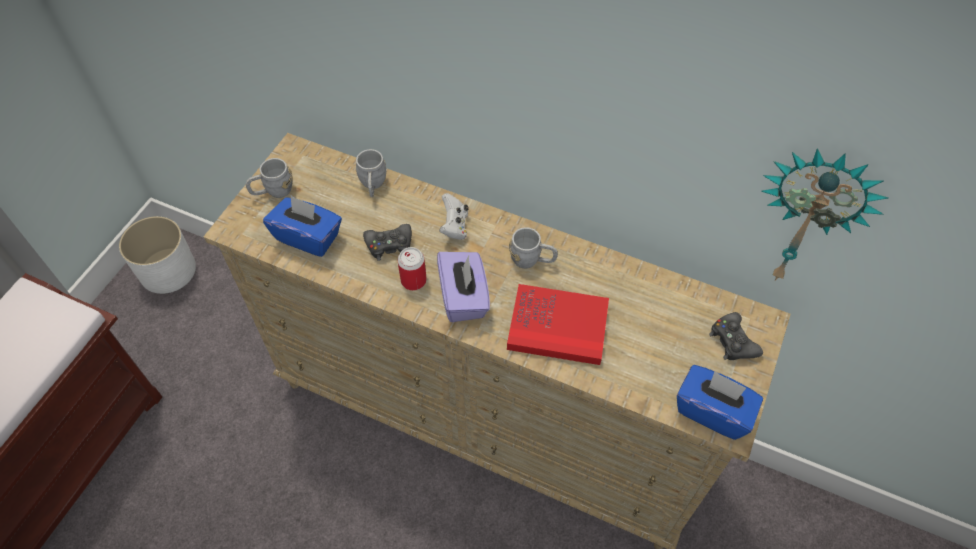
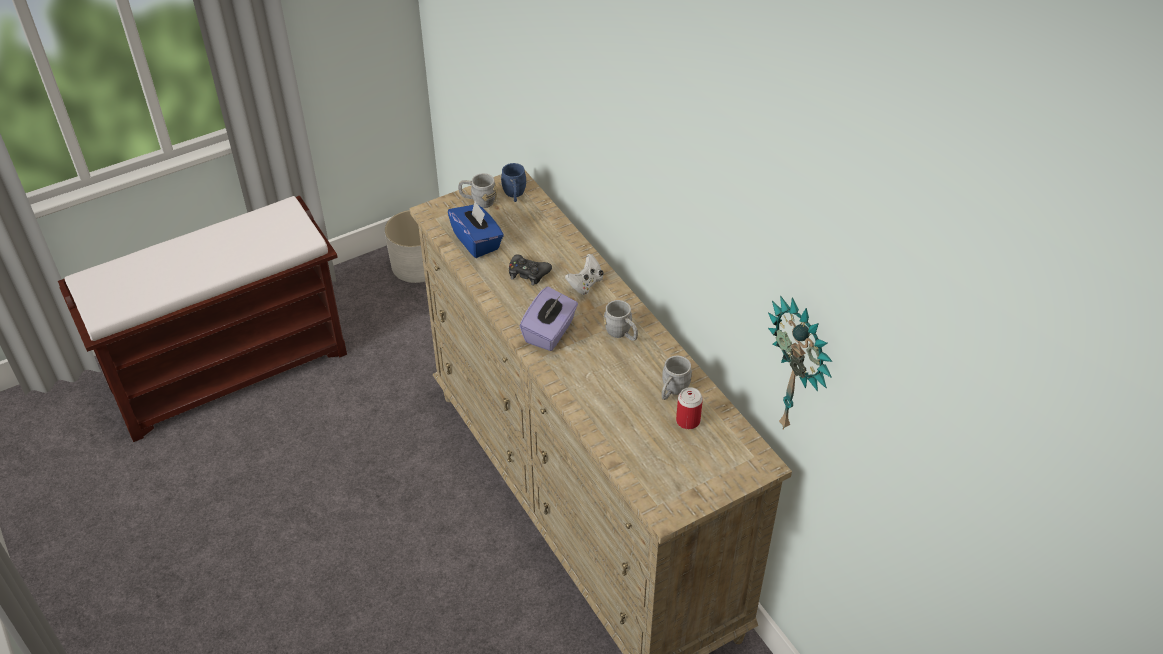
camera: 35 degrees right, 10 degrees down
grey mug [356,149,386,197] -> grey mug moved to [662,356,692,400]
can [398,247,427,290] -> can moved to [676,387,703,429]
red book [507,284,609,365] -> none
blue tissue box [677,365,763,440] -> none
black game controller [709,312,763,360] -> none
none -> blue mug [501,163,526,202]

